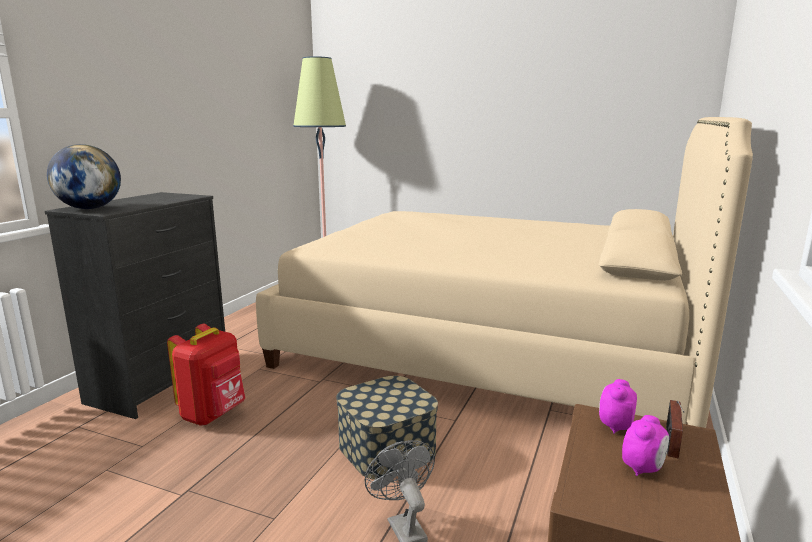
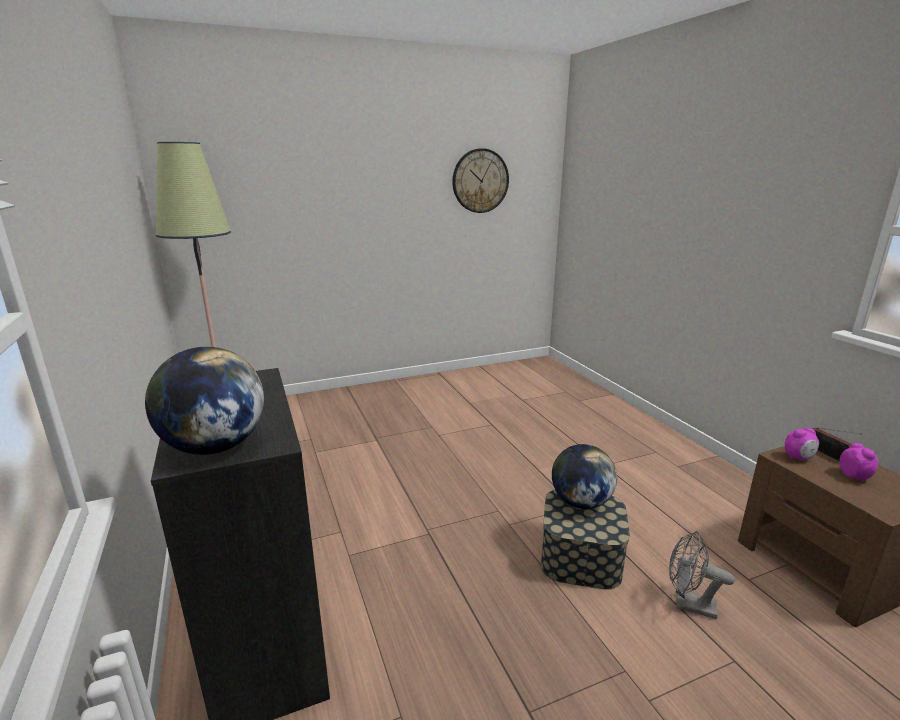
camera: 45 degrees left, 5 degrees up
red backpack [167,324,245,426] -> none
beige bed [256,117,753,428] -> none
alarm clock [599,379,637,434] -> alarm clock turned 90 degrees counterclockwise [785,428,819,460]
none -> wall clock [452,148,509,213]
none -> globe [552,444,617,509]

